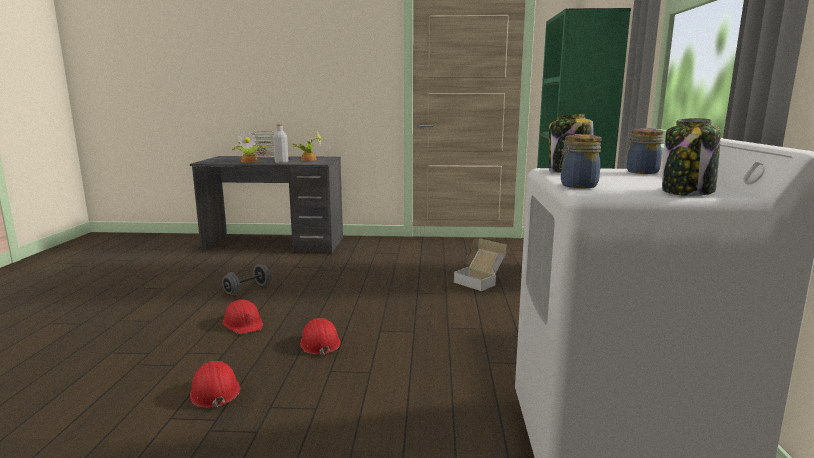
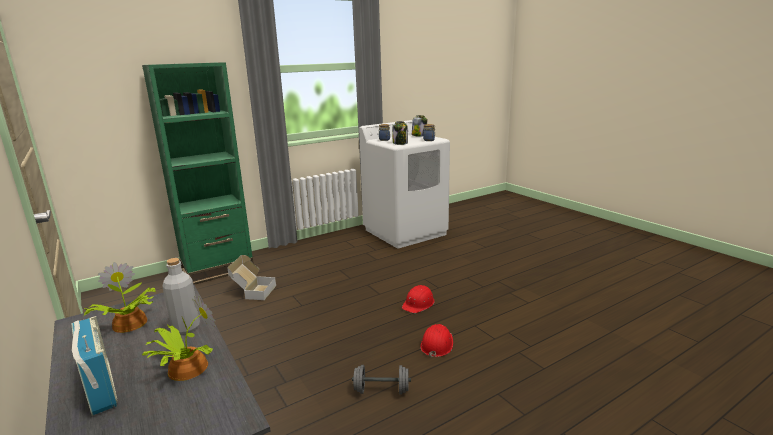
camera: 125 degrees left, 5 degrees up
red hard hat [190,361,240,409] -> none

